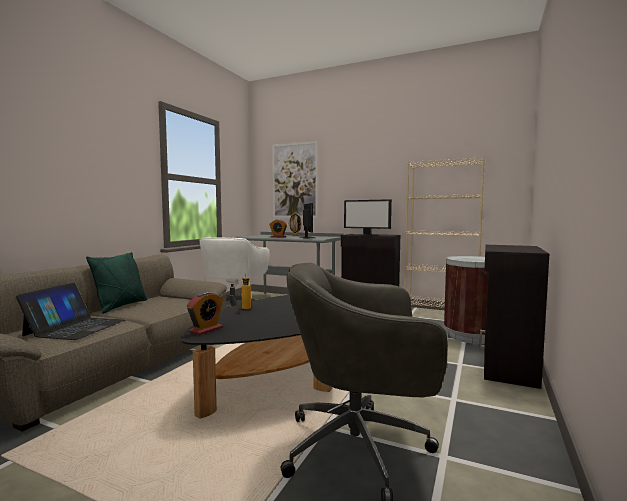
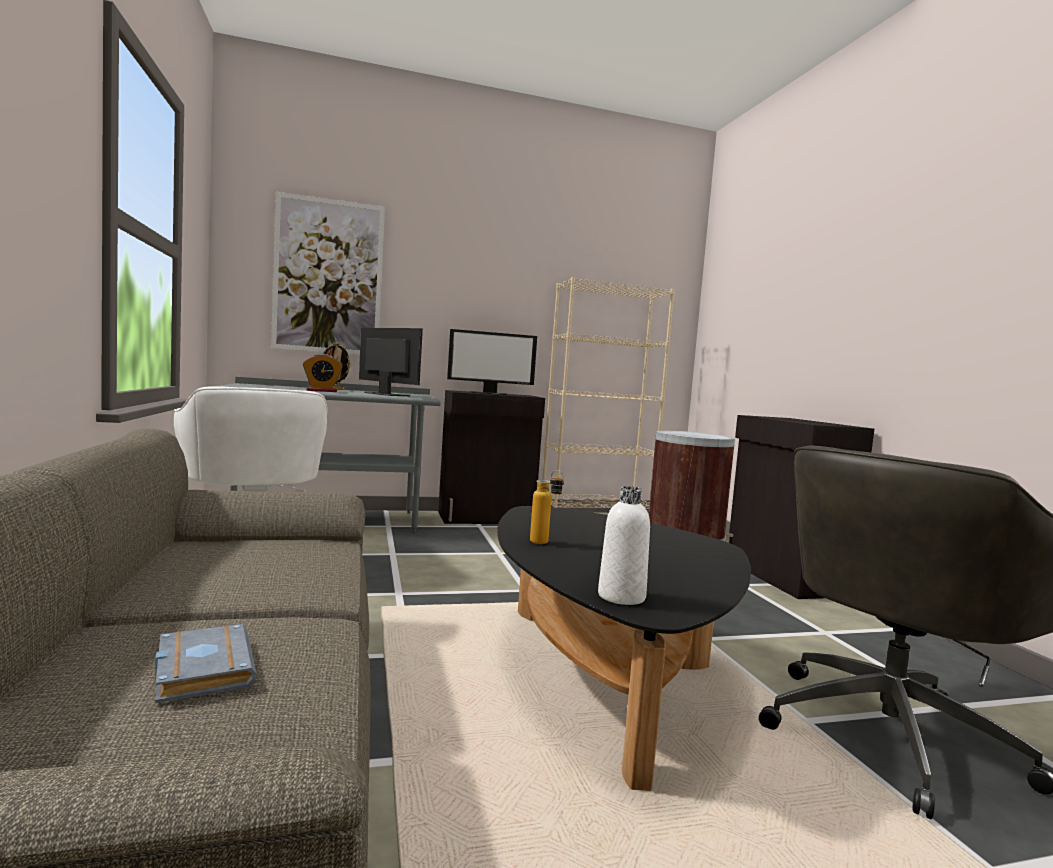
camera: 40 degrees left, 0 degrees up
laptop [16,283,125,340] -> grey book [155,624,257,703]
green pillow [86,252,147,314] -> none
alarm clock [187,292,223,335] -> white bottle [598,486,650,605]

